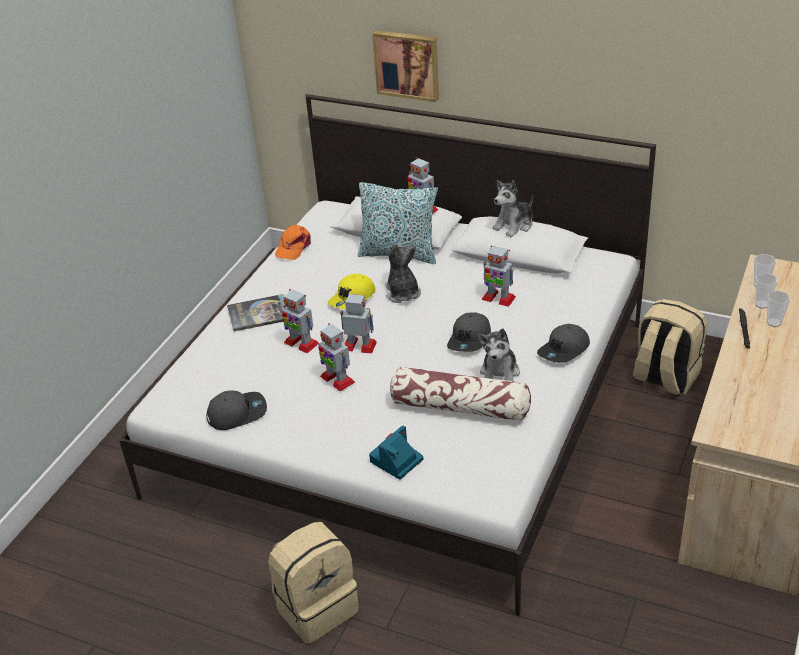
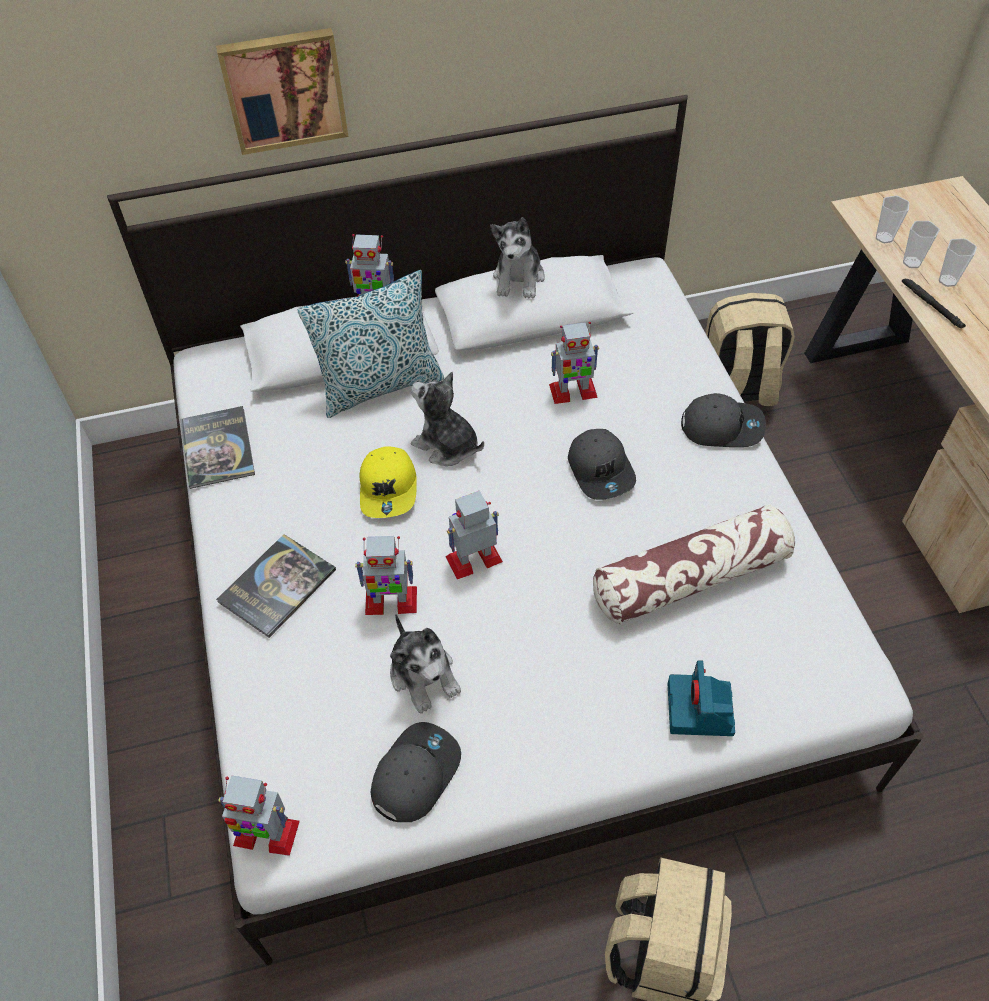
camera: 40 degrees left, 15 degrees up
orange cap [275,225,311,260] -> book [180,406,255,489]
toy robot [318,323,355,392] -> toy robot moved to [218,775,300,856]
plush toy [478,328,520,382] -> plush toy moved to [390,614,461,713]
grey cap [537,324,590,363] -> grey cap turned 90 degrees counterclockwise [681,393,766,447]

